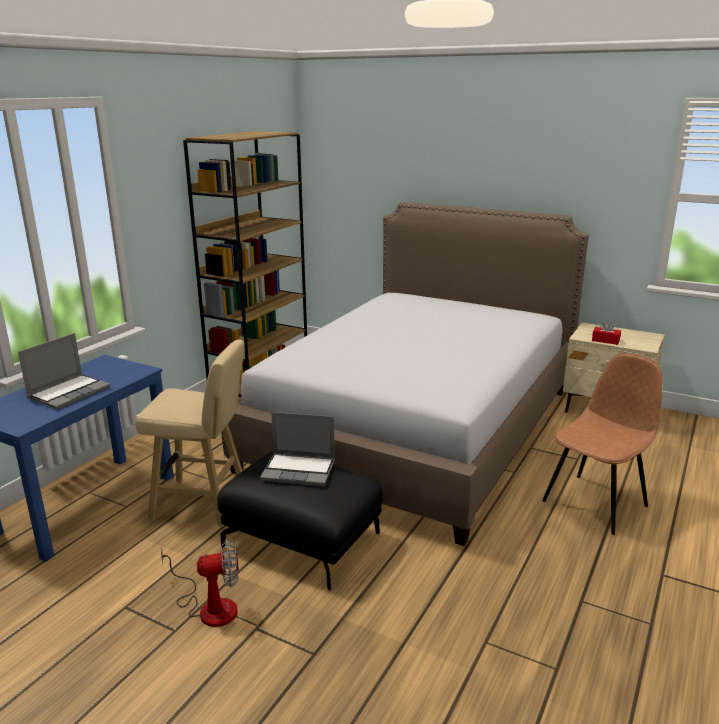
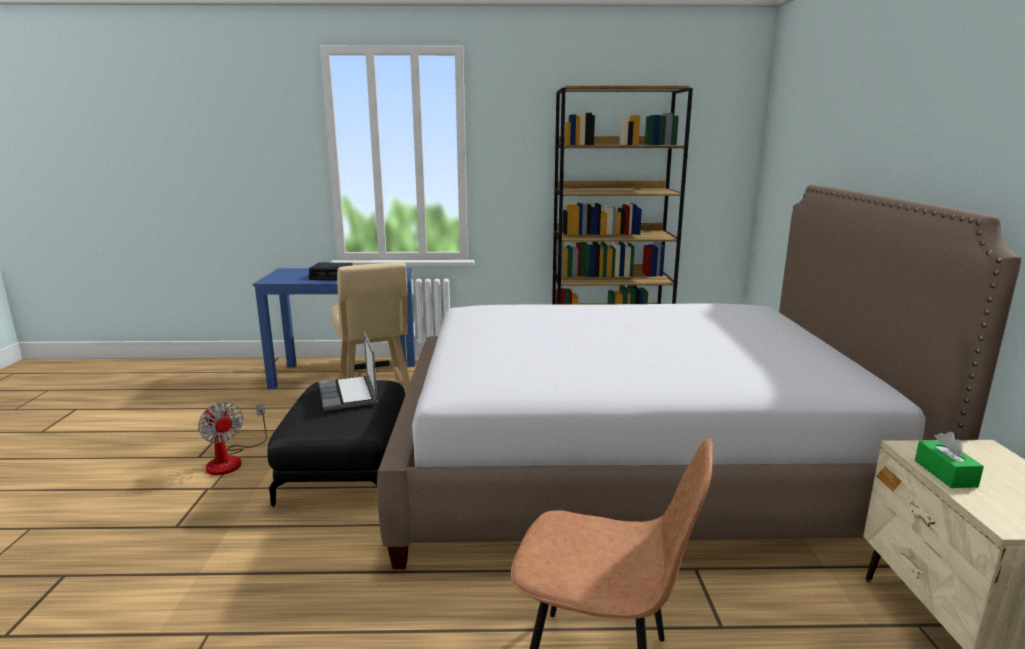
camera: 60 degrees right, 5 degrees down
laptop [18,333,111,409] -> alarm clock [309,262,353,280]
red tissue box [592,321,621,345] -> green tissue box [915,432,984,488]

